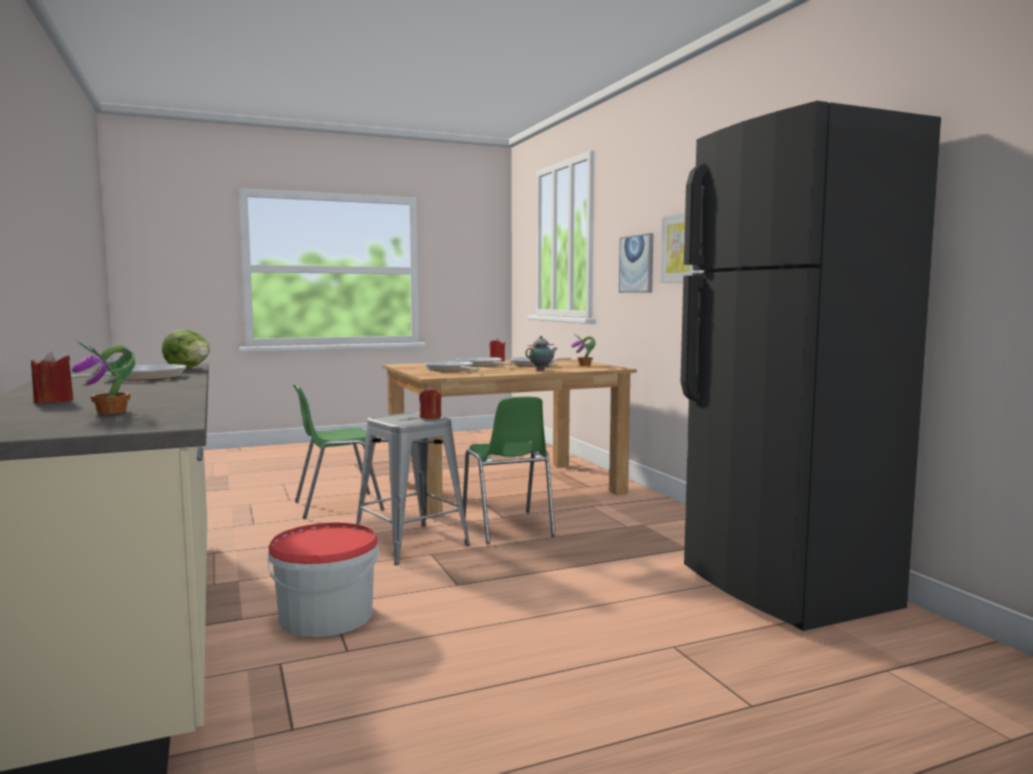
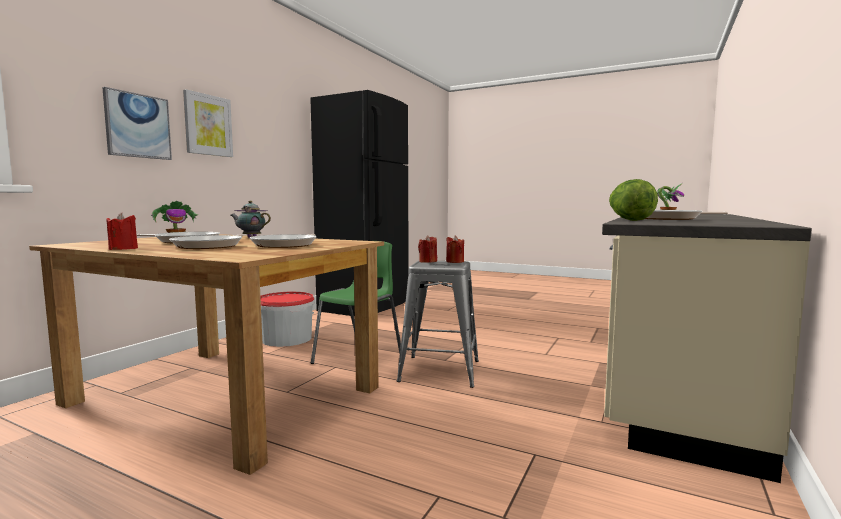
camera: 130 degrees left, 0 degrees up
red candle [31,351,74,403] -> red candle moved to [446,235,464,263]
bucket [267,522,379,637] -> bucket moved to [260,292,315,347]
green chair [293,383,384,519] -> none

